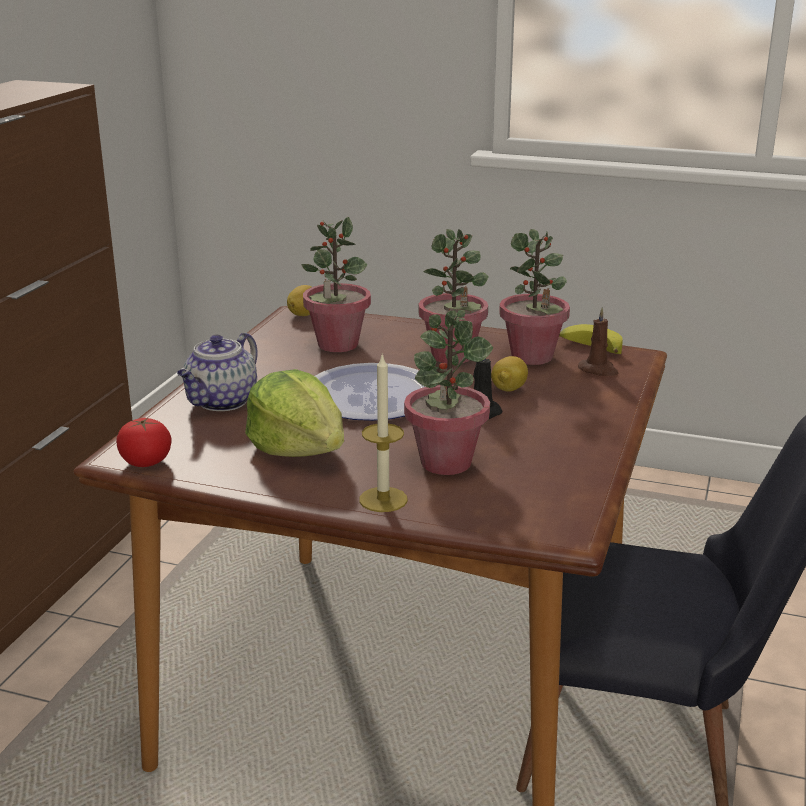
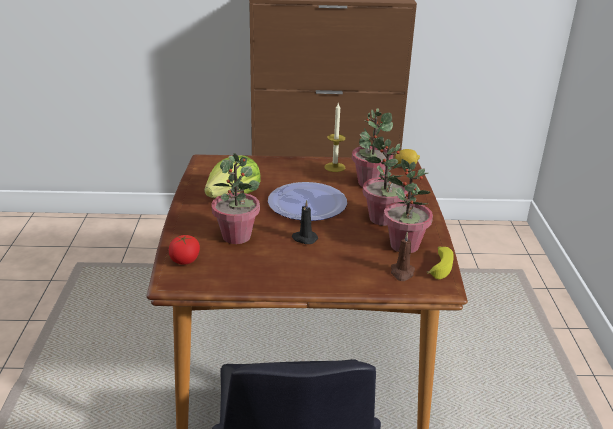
camera: 70 degrees right, 5 degrees up
tomato [116,417,171,467] -> tomato moved to [169,235,200,265]
teapot [177,333,258,411] -> none
candle [359,354,408,512] -> candle moved to [325,102,346,172]
lemon [491,356,528,392] -> none

